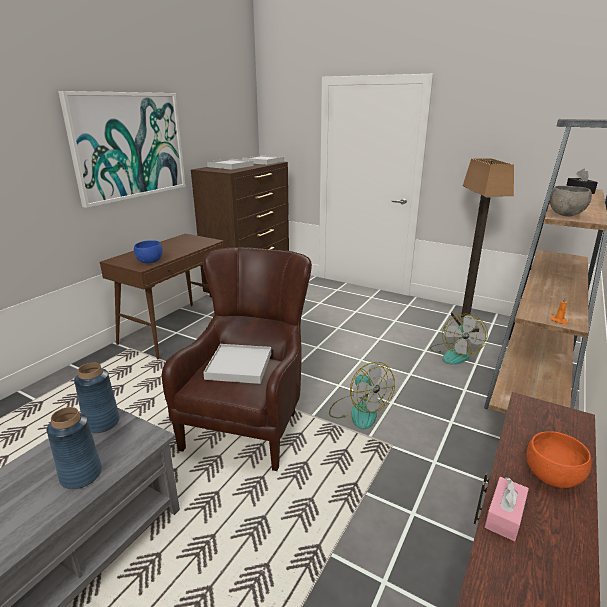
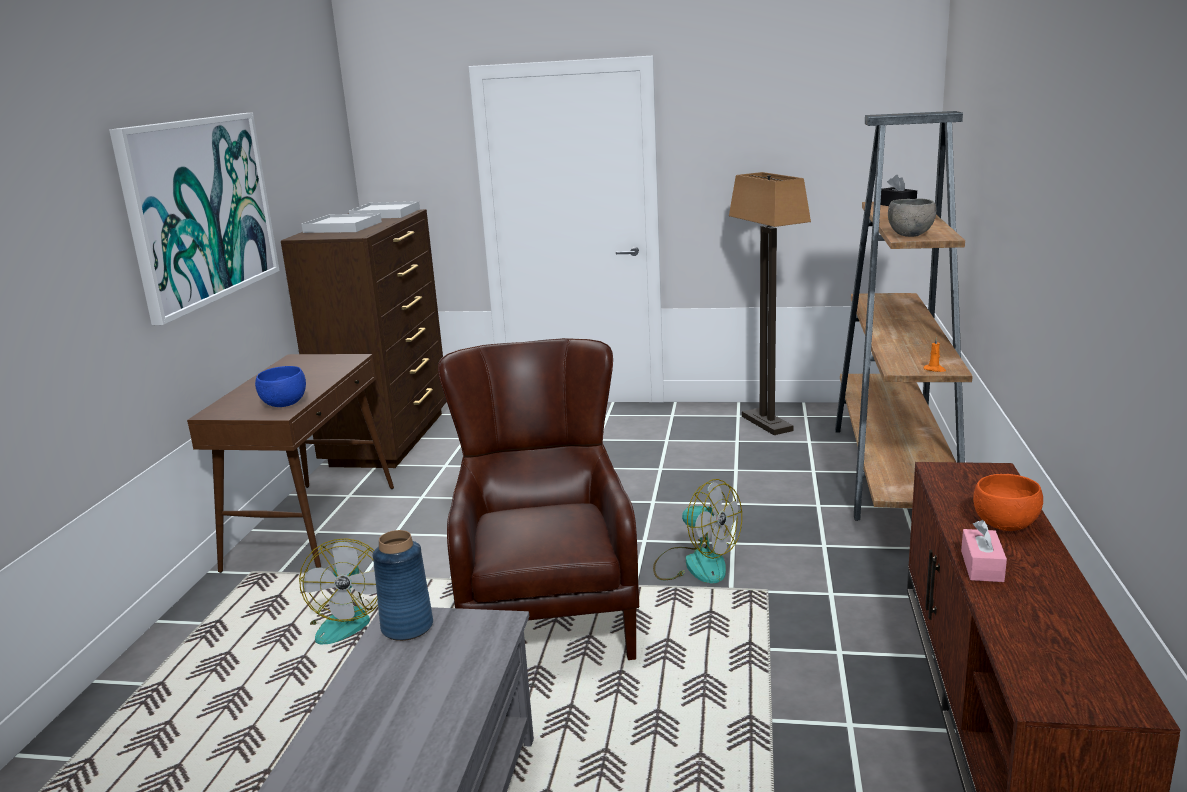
camera: 20 degrees left, 5 degrees down
blue vase [47,407,102,489] -> none
white tray [203,344,271,384] -> none
fan [430,314,488,365] -> fan moved to [299,538,378,645]

